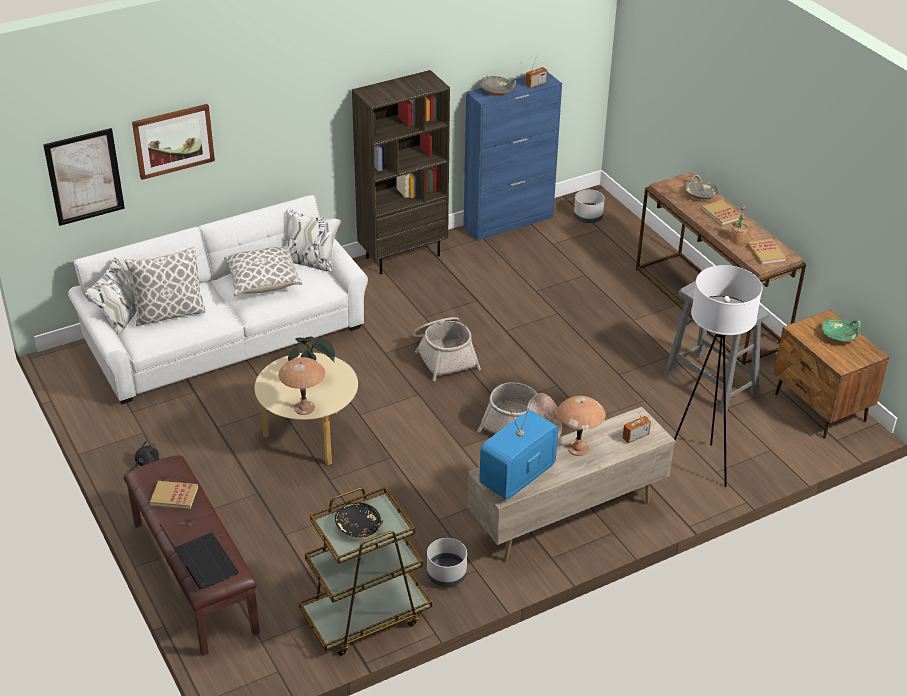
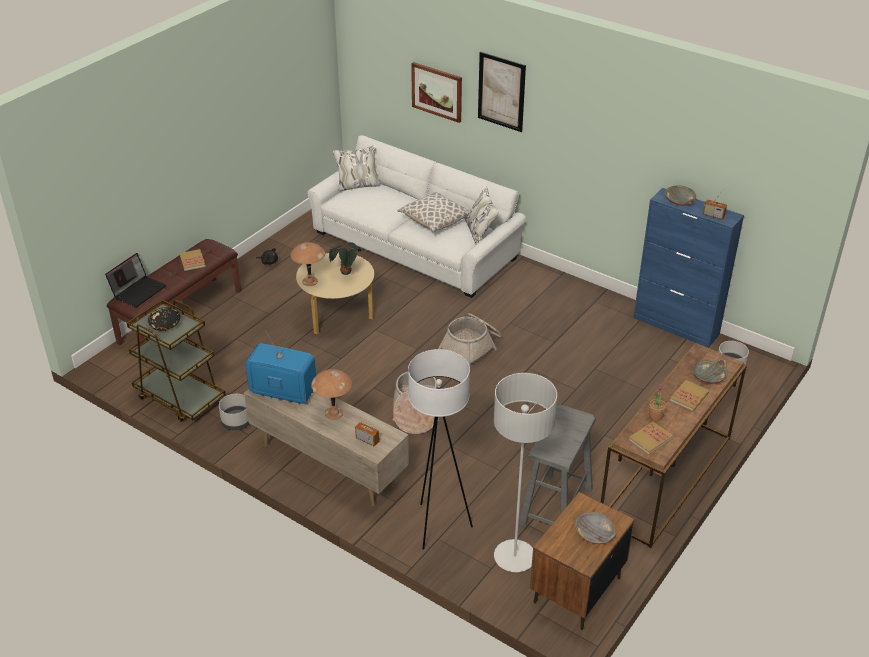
camera: 65 degrees right, 0 degrees up
picture [43,128,125,226] -> picture moved to [478,52,526,132]
pillow [125,247,206,326] -> none
brown bookcase [352,70,450,274] -> none
green bowl [821,319,861,343] -> grey bowl [575,512,617,544]
none -> grey floor lamp [494,373,557,572]

